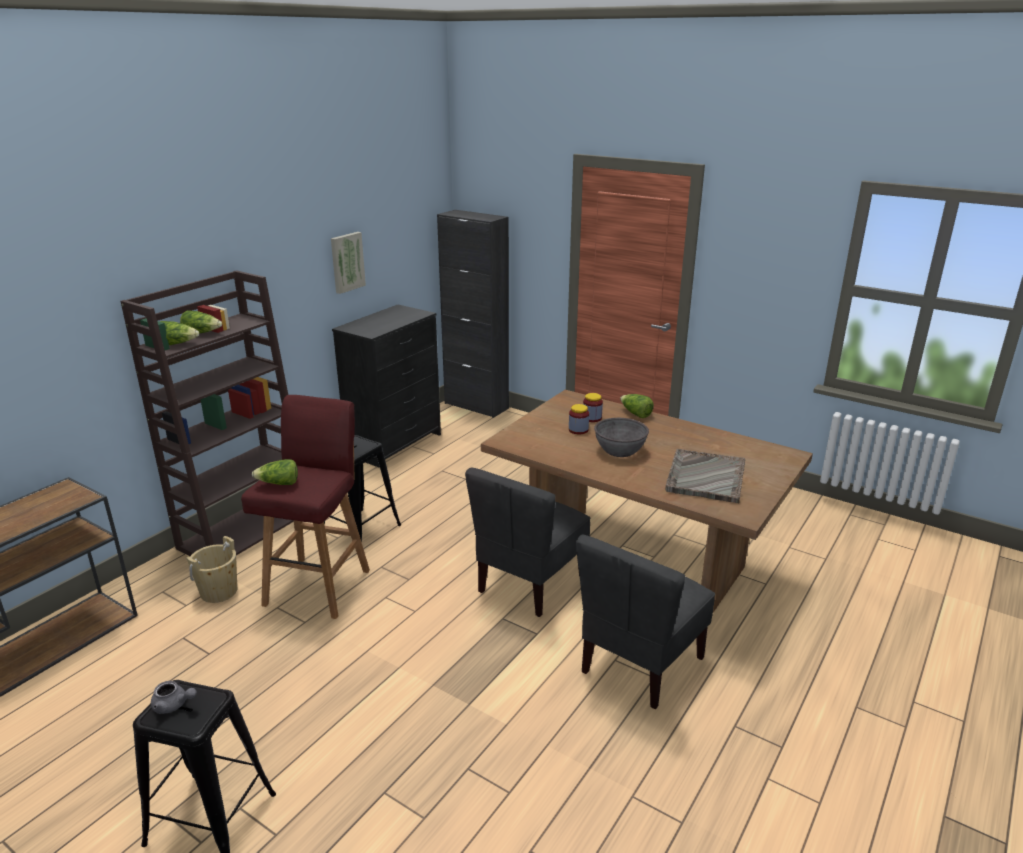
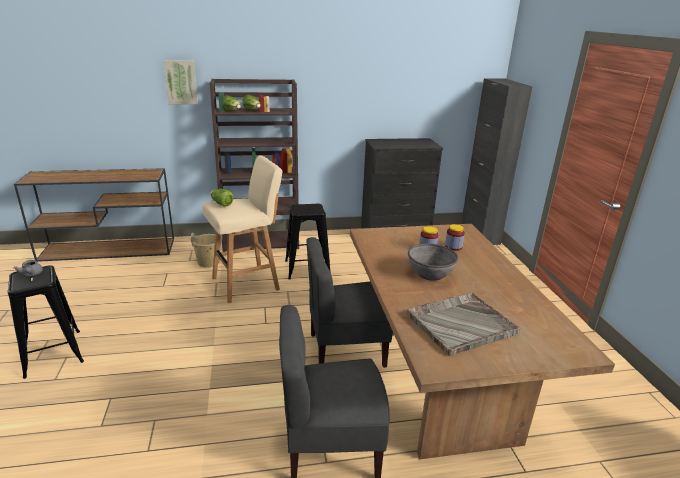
camera: 45 degrees right, 0 degrees up
red stool [241,395,370,619] -> beige stool [202,156,282,303]
picture [331,232,366,294] -> picture moved to [163,60,198,104]
lettuce [620,394,654,418] -> none

